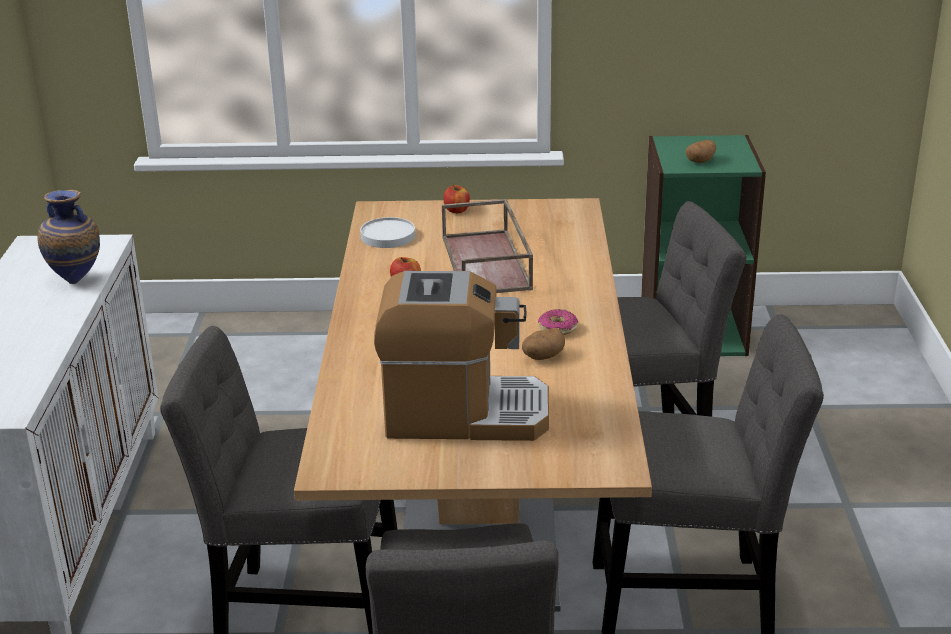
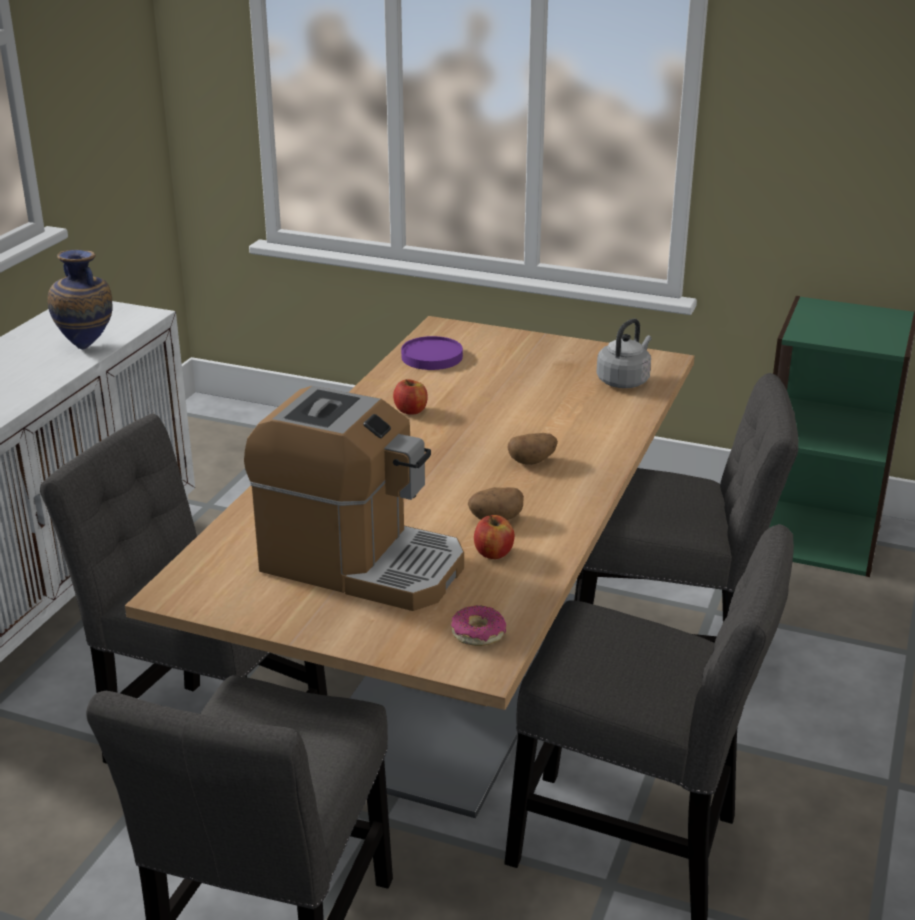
camera: 20 degrees right, 0 degrees up
white plate [360,217,415,248] -> purple plate [401,336,463,370]
brown tray [442,199,533,293] -> none
apple [444,185,470,213] -> apple moved to [474,515,515,559]
donut [538,309,578,335] -> donut moved to [451,605,506,646]
potato [686,140,716,163] -> potato moved to [508,433,558,465]
none -> grey kettle [596,318,652,388]

